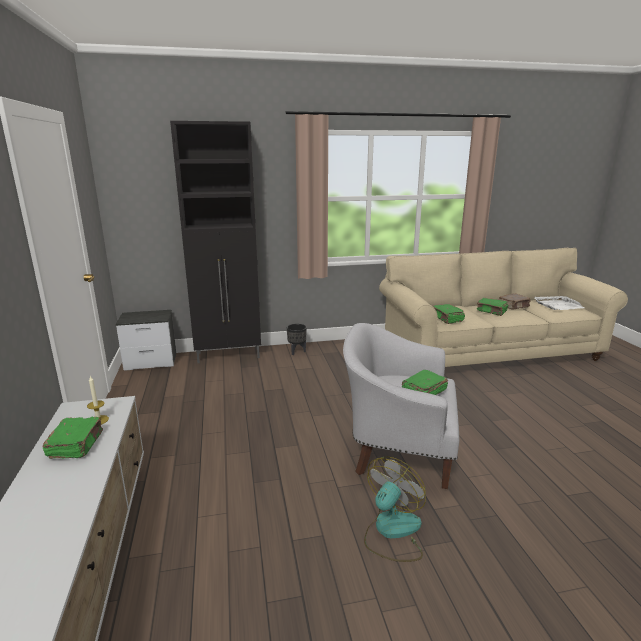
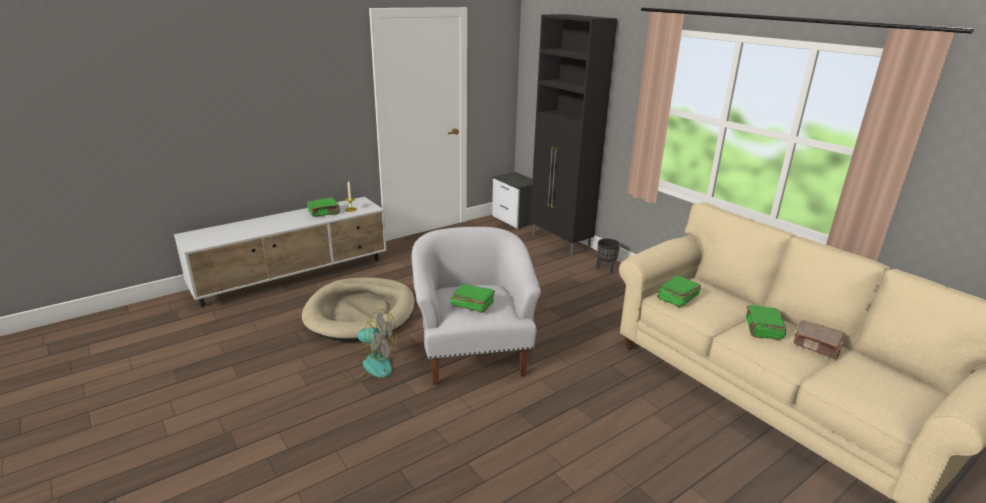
camera: 65 degrees right, 5 degrees up
white tray [534,296,585,310] -> none
none -> beige dog bed [302,277,415,342]

